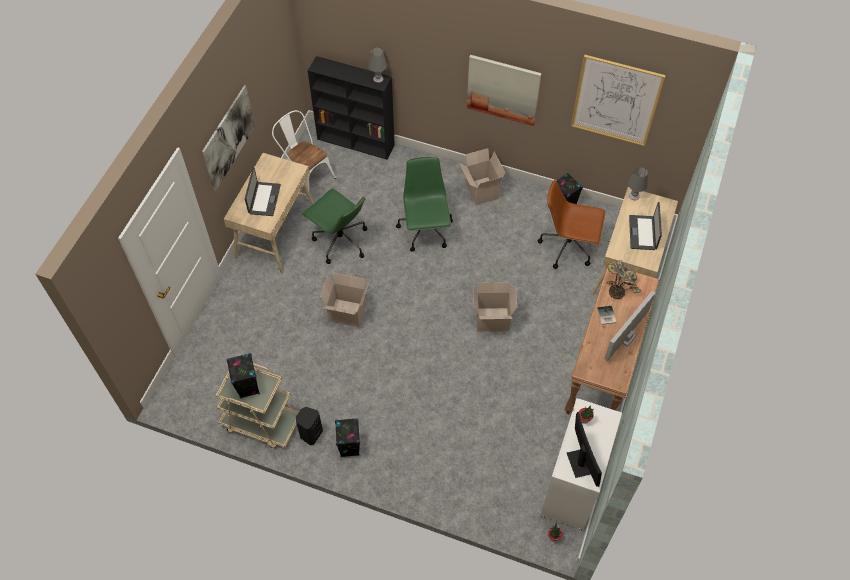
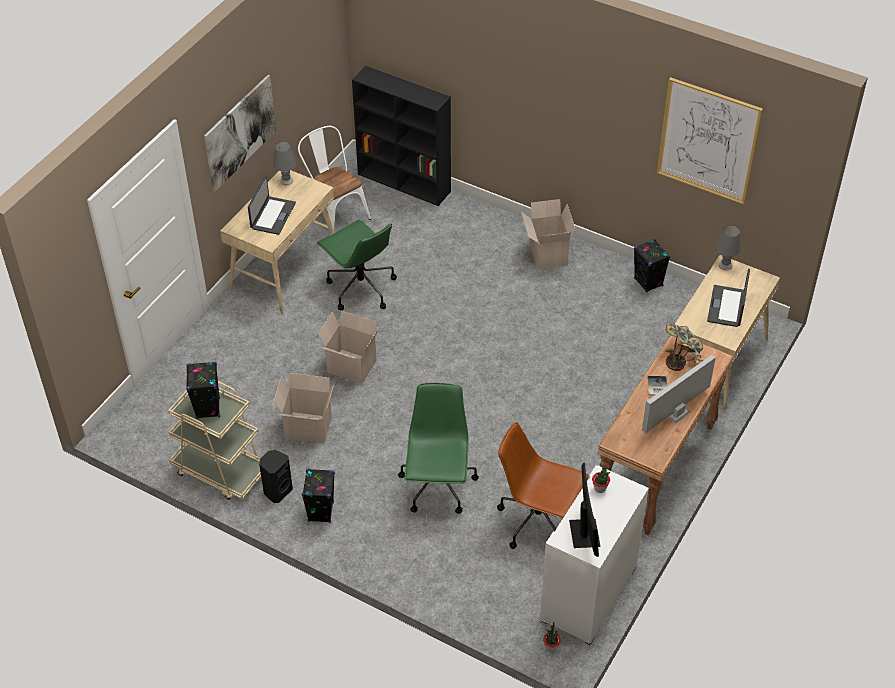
camera: 10 degrees right, 10 degrees down
grey table lamp [368,47,387,83] -> grey table lamp moved to [273,142,296,185]
green office chair [396,157,453,252] -> green office chair moved to [398,383,479,514]
picture [467,55,542,126] -> none
cardboard box [473,282,517,332] -> cardboard box moved to [274,373,334,443]
brown office chair [538,180,606,269] -> brown office chair moved to [497,422,589,549]

